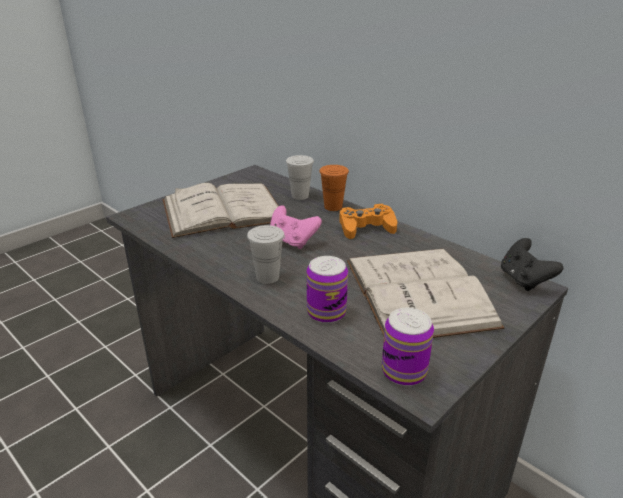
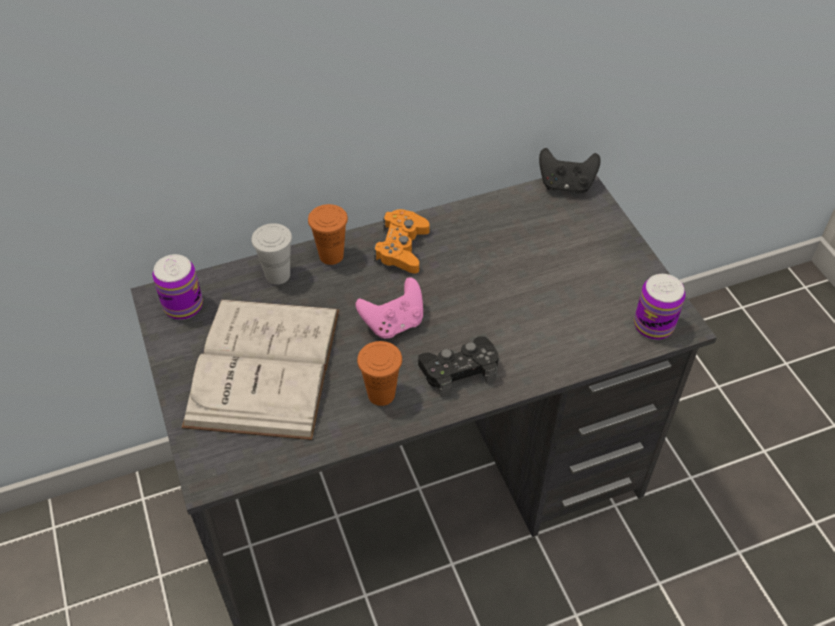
camera: 65 degrees left, 20 degrees up
white cup [247,225,284,284] -> black game controller [418,336,499,398]
can [307,256,348,323] -> can moved to [152,254,203,320]
white book [347,249,505,338] -> none
none -> orange cup [357,341,402,406]

